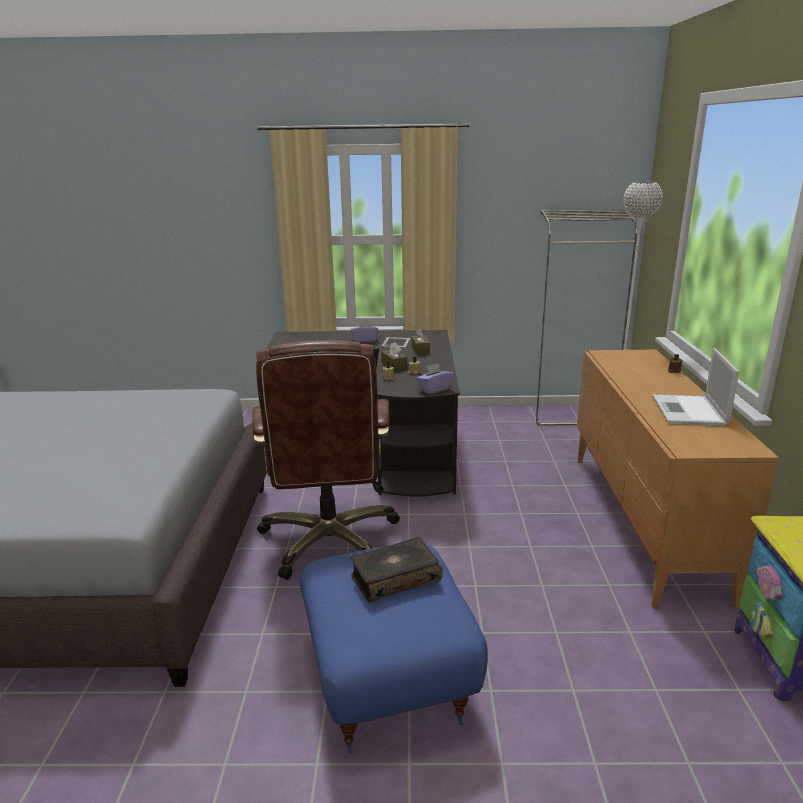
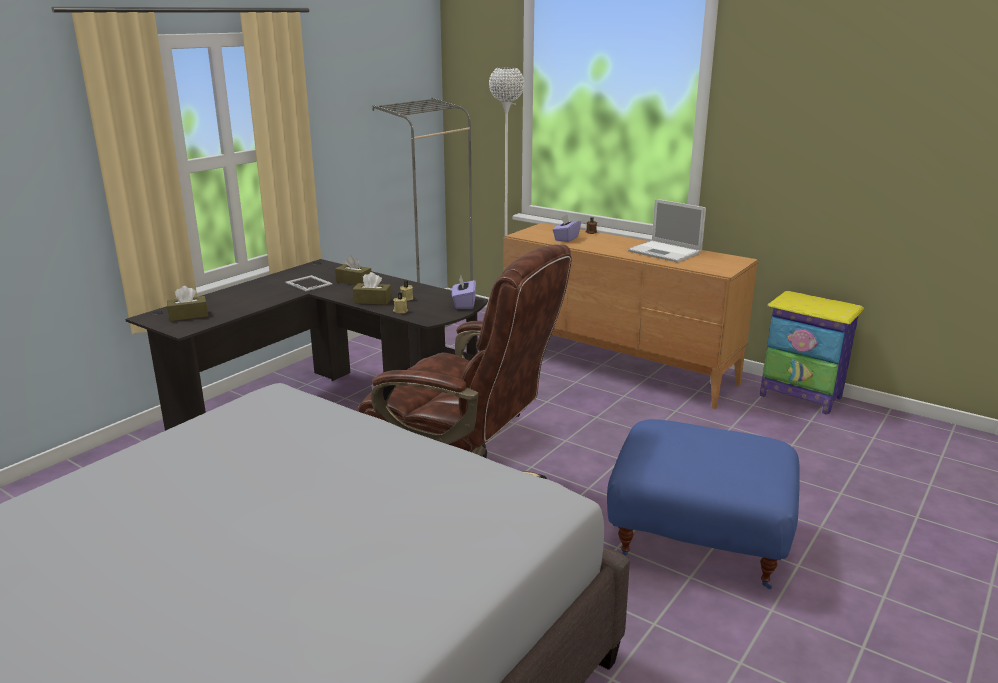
camera: 55 degrees left, 0 degrees up
book [350,537,443,602] -> none
purple tissue box [351,319,378,342] -> purple tissue box moved to [553,215,581,242]
none -> brown tissue box [167,286,208,321]

